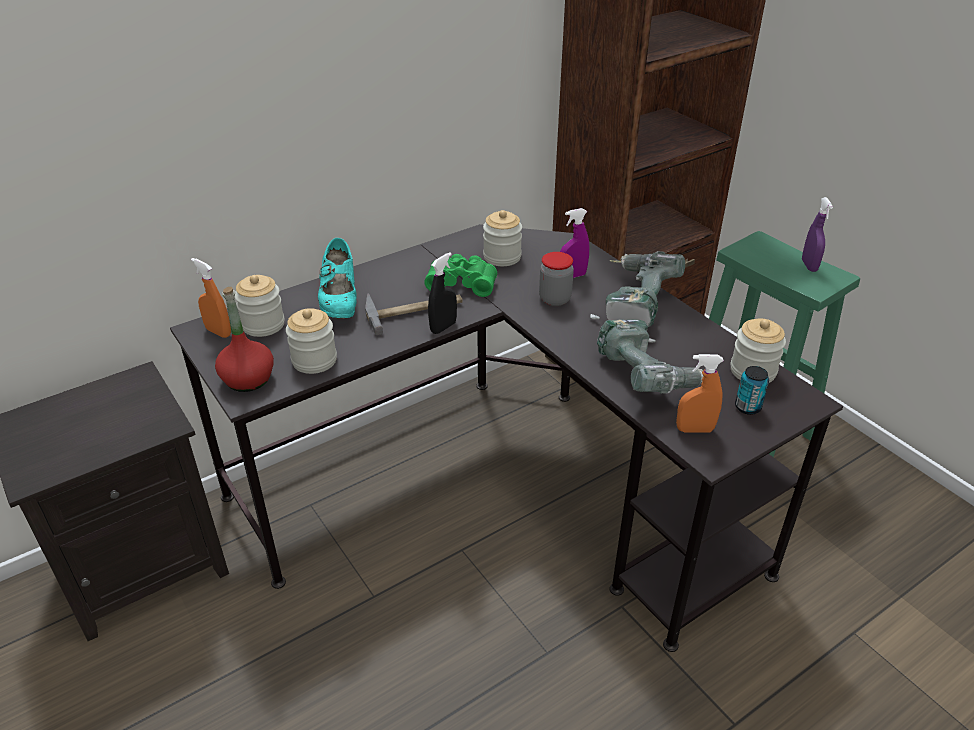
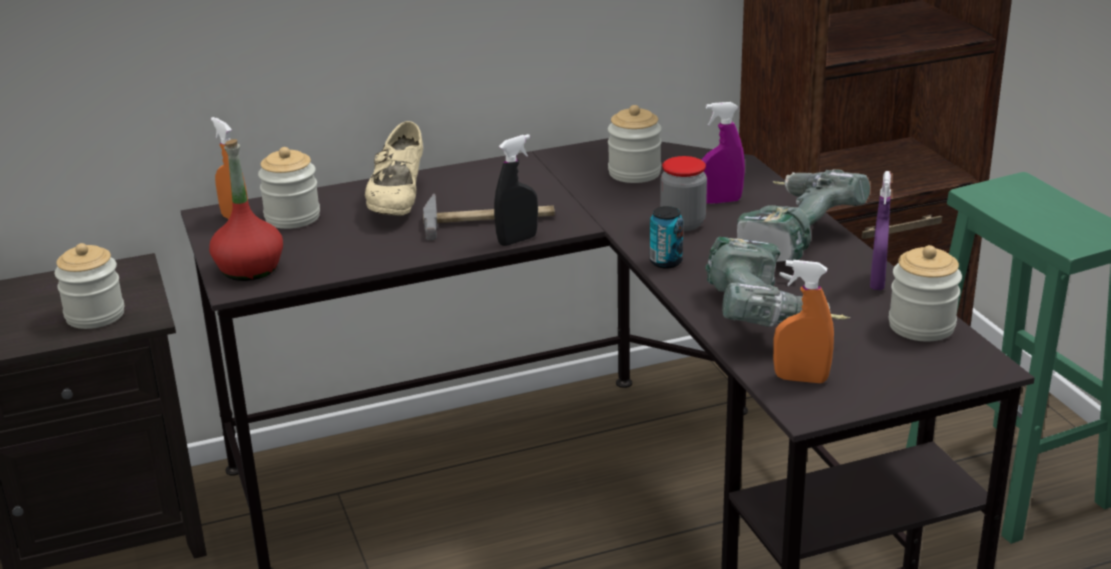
camera: 15 degrees right, 10 degrees down
jar [286,308,337,374] -> jar moved to [55,243,124,329]
turquoise shoe [318,238,357,319] -> beige shoe [365,121,423,216]
green binoculars [424,254,497,297] -> none
can [735,366,769,415] -> can moved to [650,206,683,269]
purple spray bottle [802,197,833,272] -> purple spray bottle moved to [870,171,891,290]

